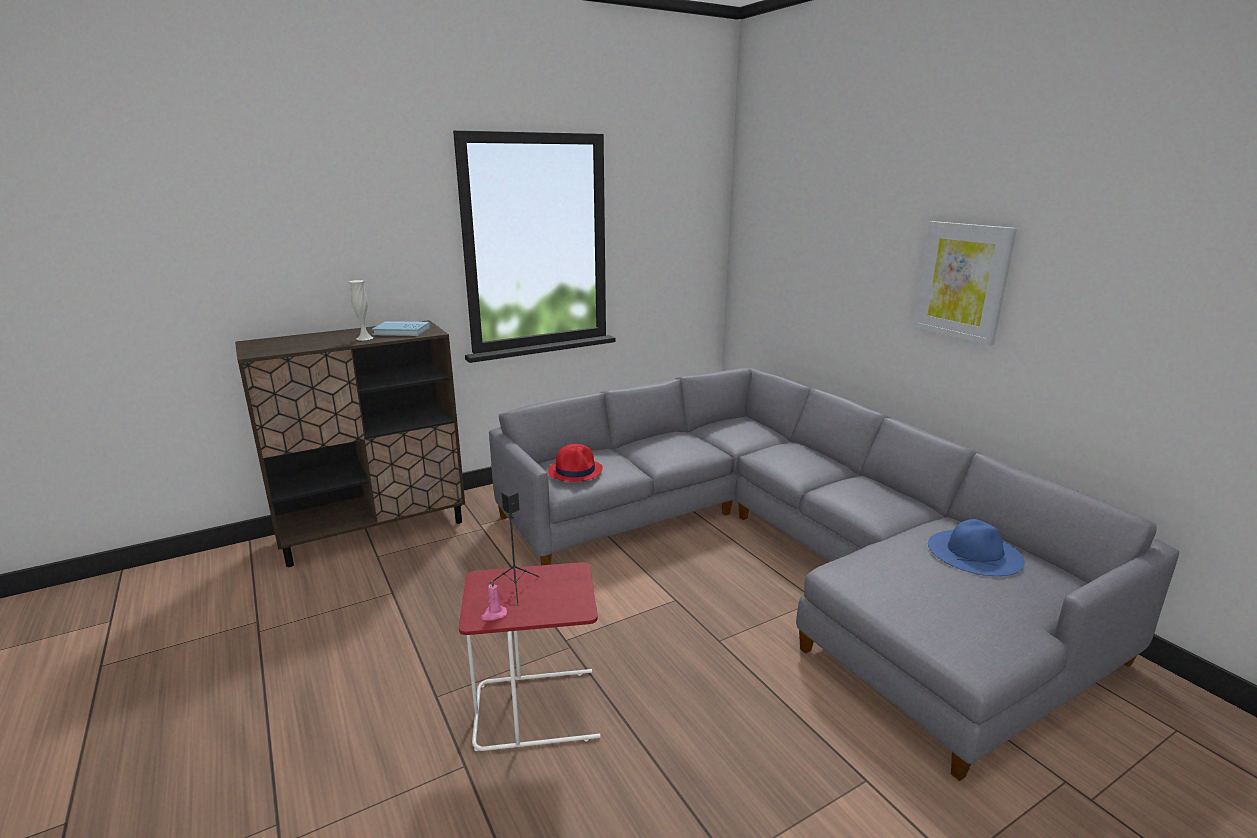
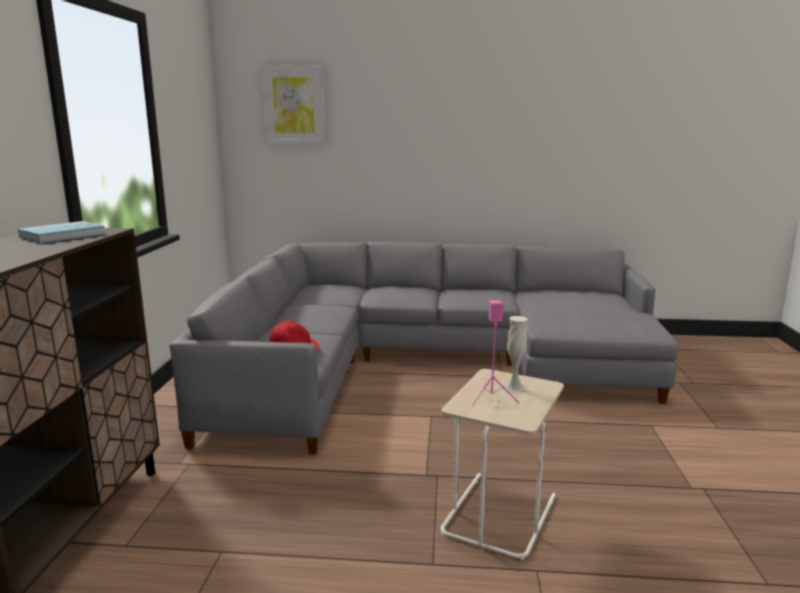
camera: 55 degrees left, 5 degrees down
white vase [349,280,373,340] -> white vase moved to [505,316,528,392]
red side table [459,562,601,751] -> beige side table [441,369,563,560]
pink candle [481,579,507,620] -> none
black speaker [489,489,540,606] -> pink speaker [472,300,519,406]
picture [913,221,1017,346] -> picture moved to [261,65,326,144]
blue hat [928,519,1025,576] -> none

